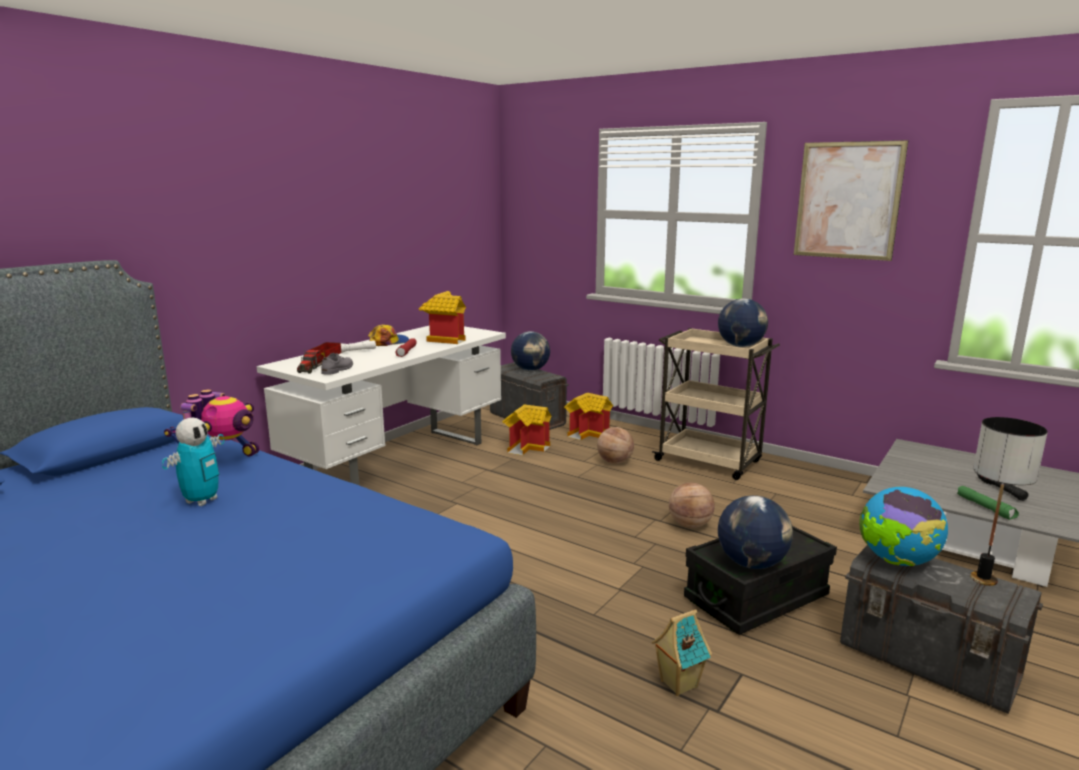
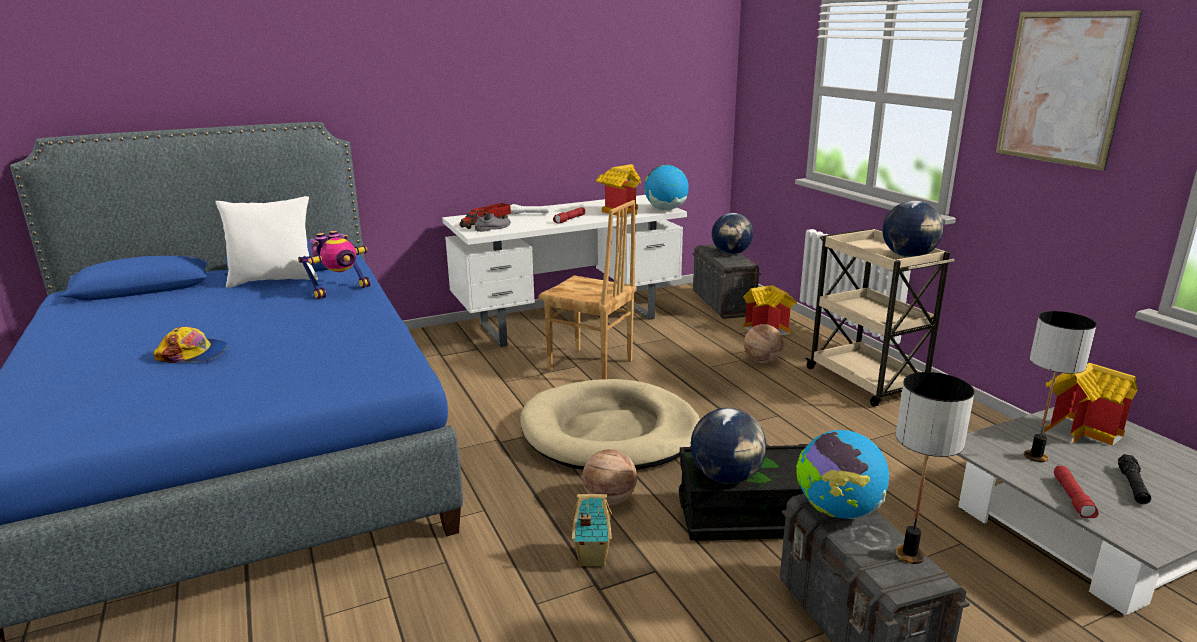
camera: 30 degrees right, 5 degrees up
toy robot [162,418,225,506] -> none
cap [368,325,409,346] -> cap moved to [154,326,227,363]
toy house [502,404,551,455] -> toy house moved to [1044,363,1138,446]
basketball [669,483,715,528] -> basketball moved to [582,449,637,505]
green flashlight [957,486,1019,520] -> red flashlight [1054,466,1099,518]
none -> white pillow [216,196,318,288]
none -> beige dog bed [520,379,700,470]
none -> brown chair [538,200,636,379]
none -> globe [645,165,689,210]
none -> table lamp [1024,311,1097,462]

